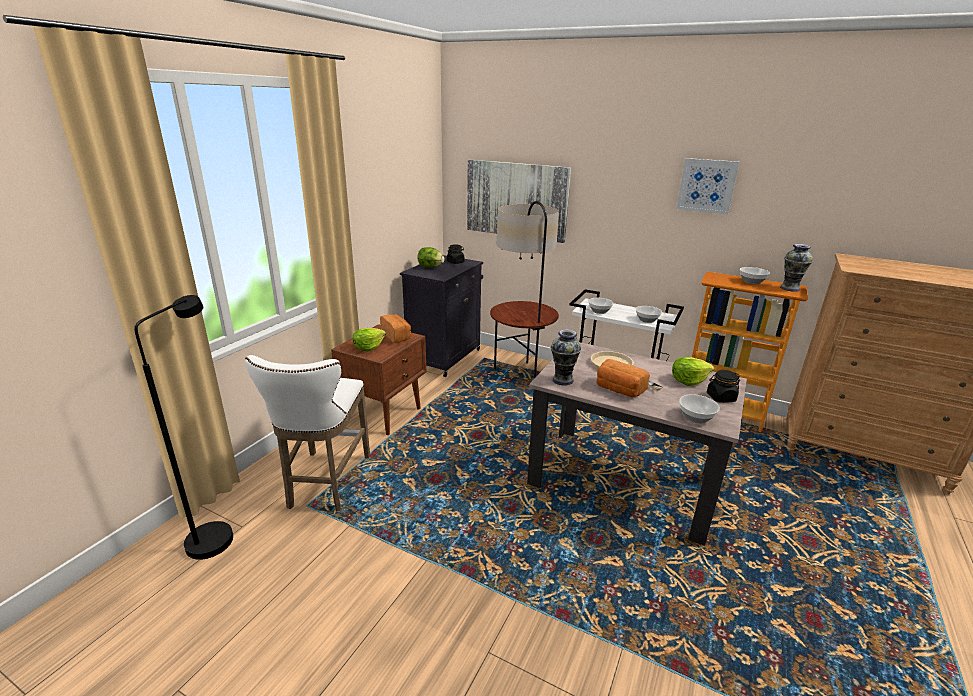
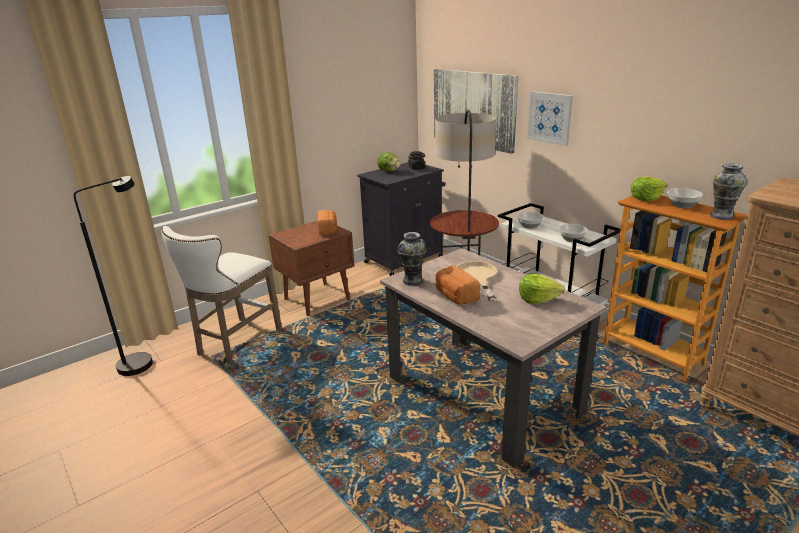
camera: 25 degrees right, 0 degrees up
lettuce [353,328,386,352] -> lettuce moved to [630,177,667,202]
picture [676,158,739,214] -> picture moved to [527,91,573,146]
bowl [679,394,720,423] -> none
black jar [707,370,740,403] -> none

